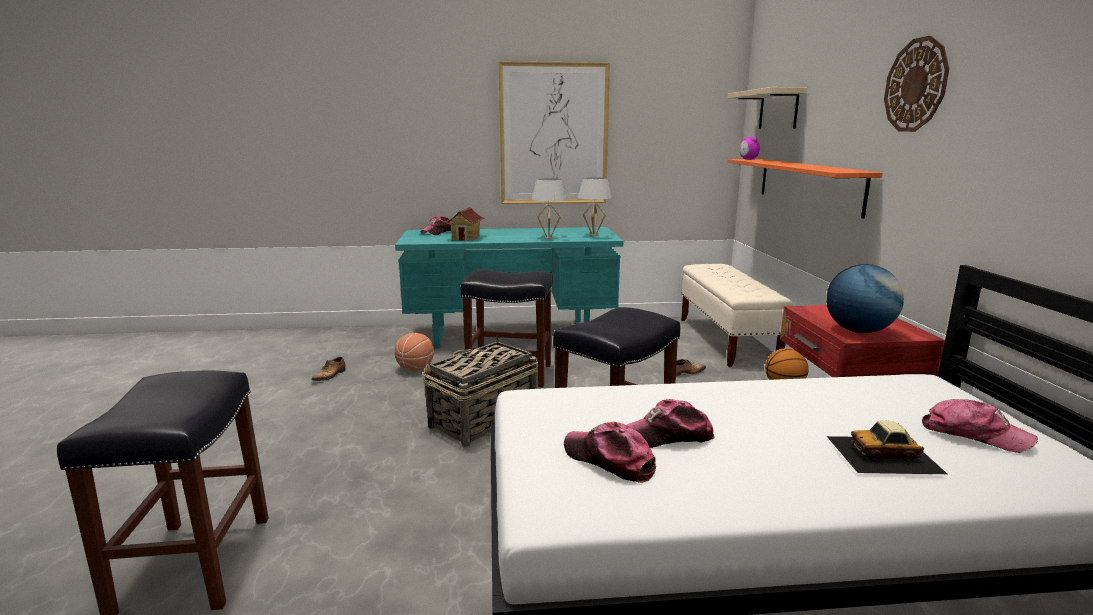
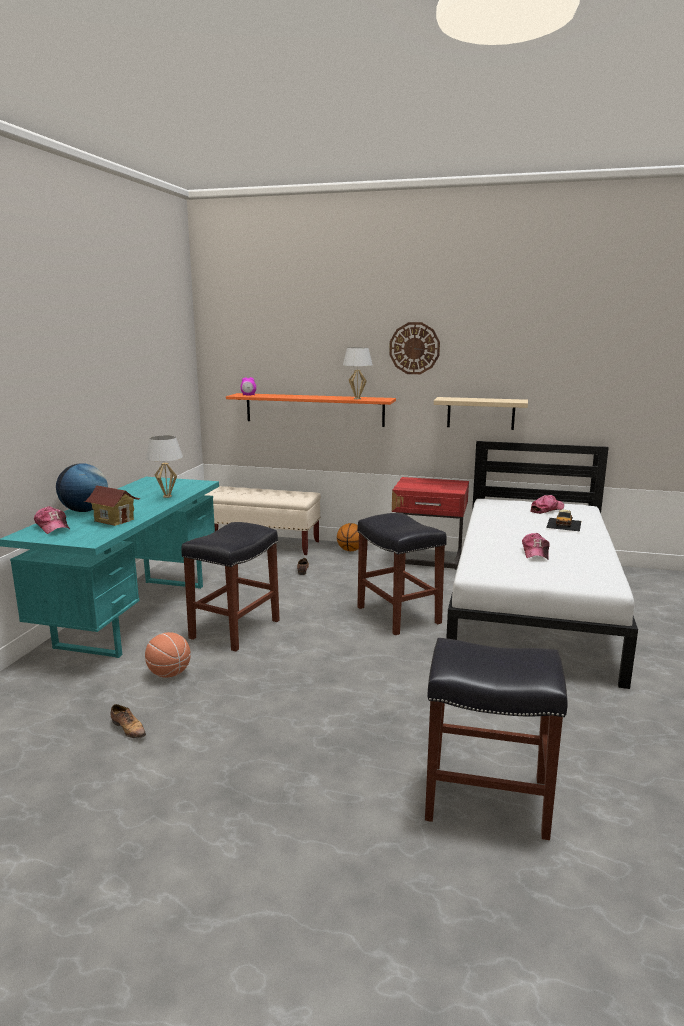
camera: 70 degrees left, 0 degrees up
basket [423,335,538,447] -> none
picture [498,61,610,204] -> none
cap [564,422,656,483] -> none
white table lamp [578,177,612,236] -> white table lamp moved to [343,347,373,399]
beige shelf [728,87,807,128] -> beige shelf moved to [434,397,528,430]
globe [826,264,904,333] -> globe moved to [56,463,108,512]

